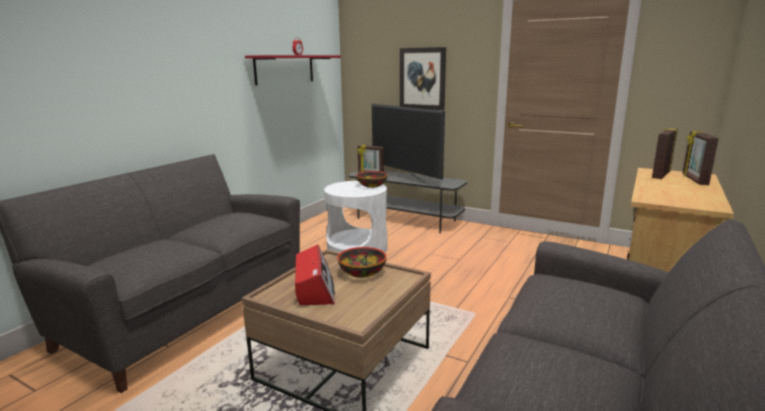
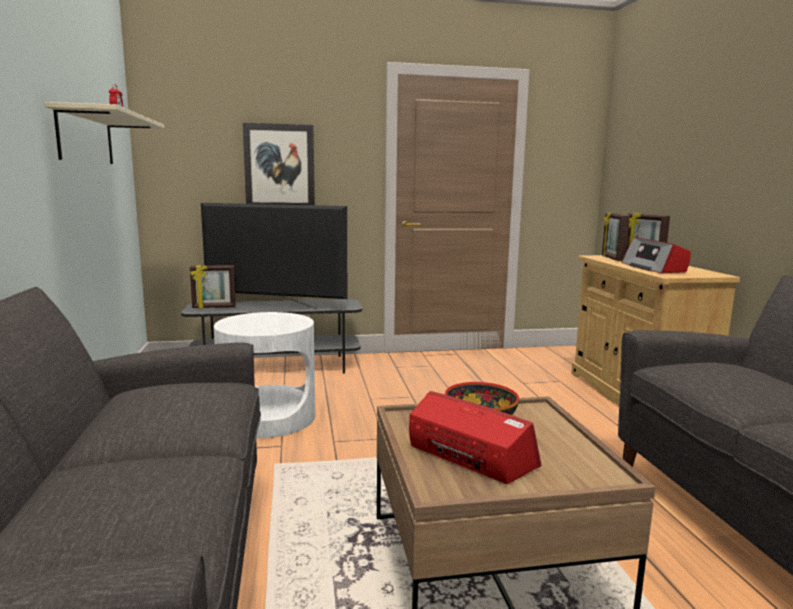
camera: 40 degrees left, 5 degrees down
red shelf [245,55,341,85] -> beige shelf [45,102,164,164]
bowl [356,171,388,188] -> none
none -> radio [622,237,691,273]

